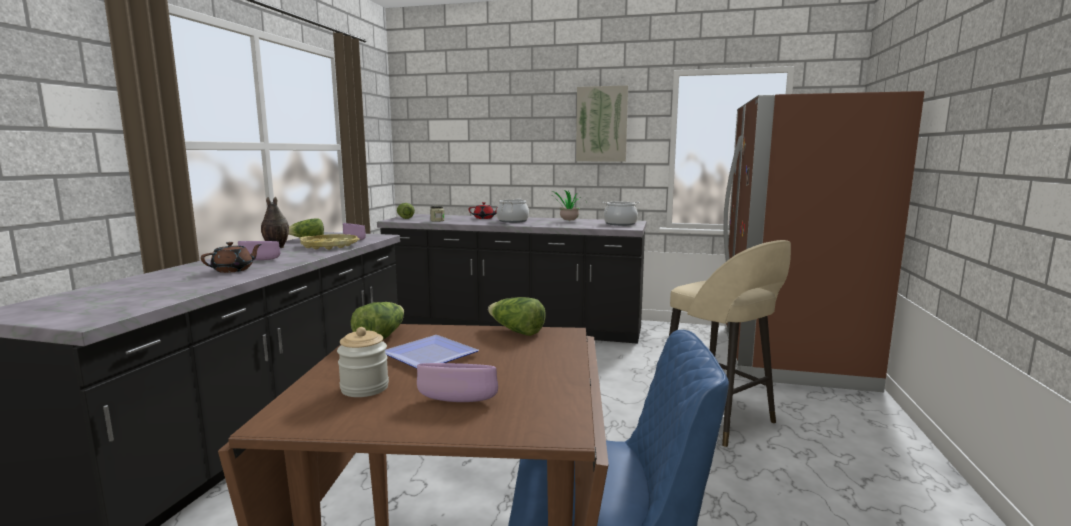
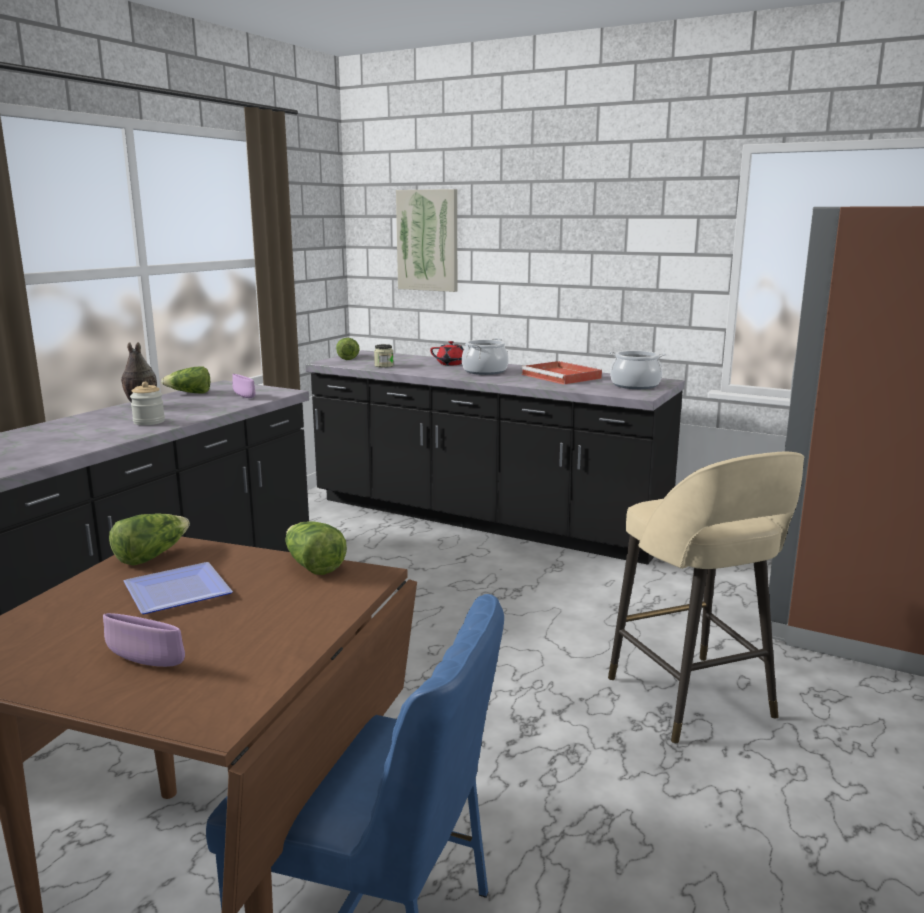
camera: 15 degrees right, 5 degrees up
brown teapot [201,242,262,273] -> none
purple bowl [238,241,280,260] -> none
yellow tray [299,234,360,250] -> none
jar [337,327,389,397] -> jar moved to [130,382,165,425]
potted plant [552,190,587,221] -> red tray [521,361,602,385]
picture [576,85,628,162] -> picture moved to [396,189,457,292]

